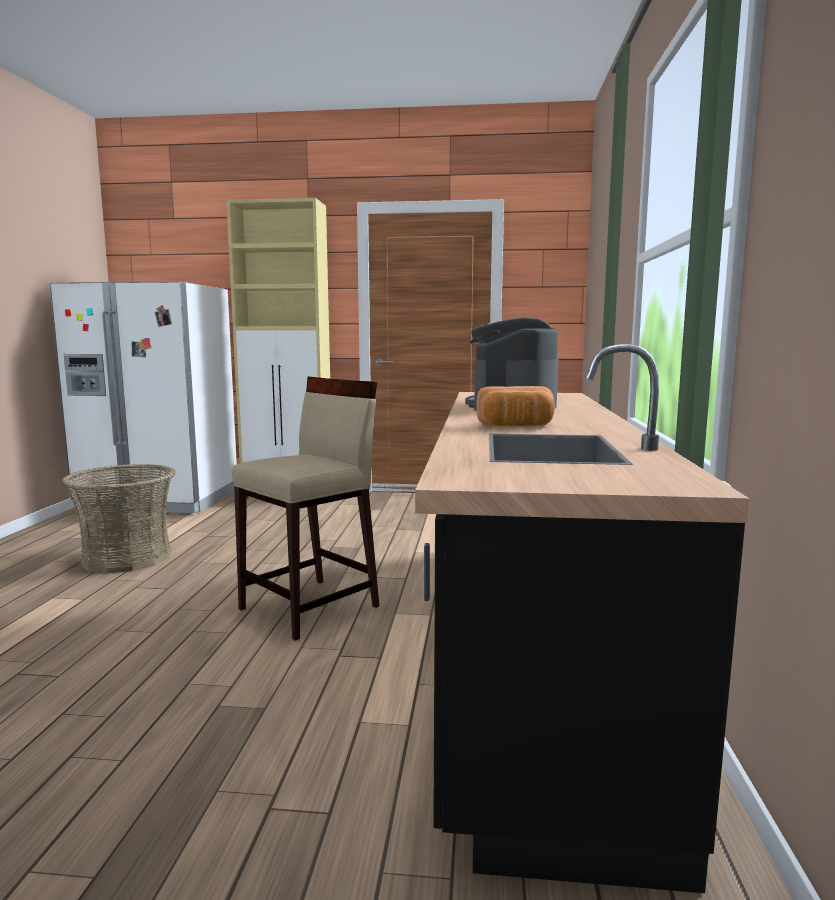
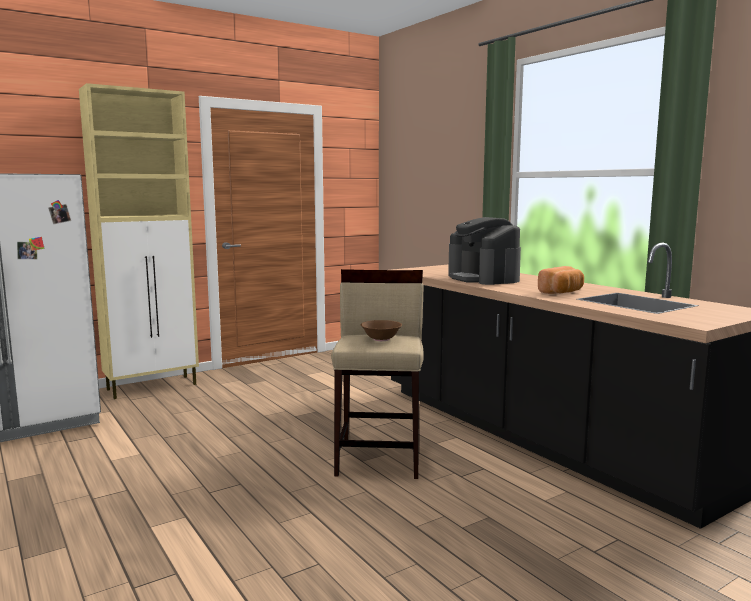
camera: 40 degrees left, 0 degrees up
basket [62,464,176,573] -> none
none -> brown bowl [361,320,402,341]

